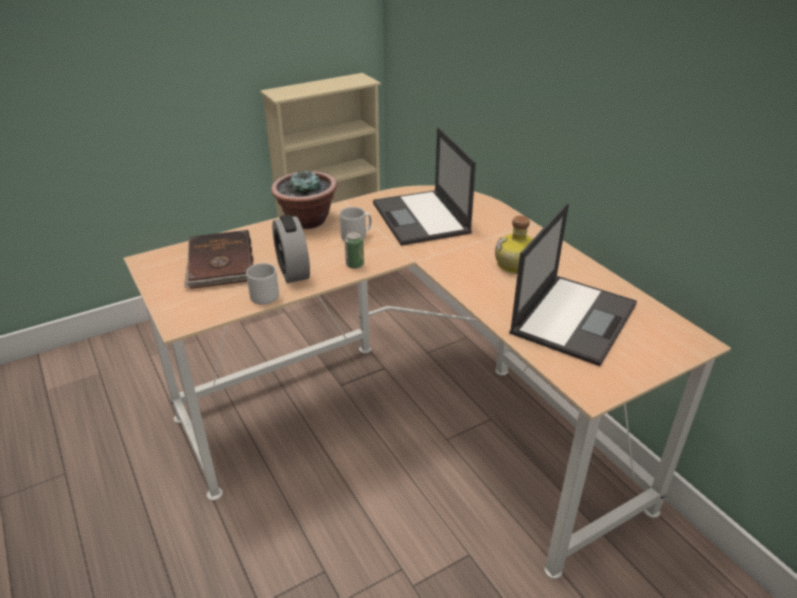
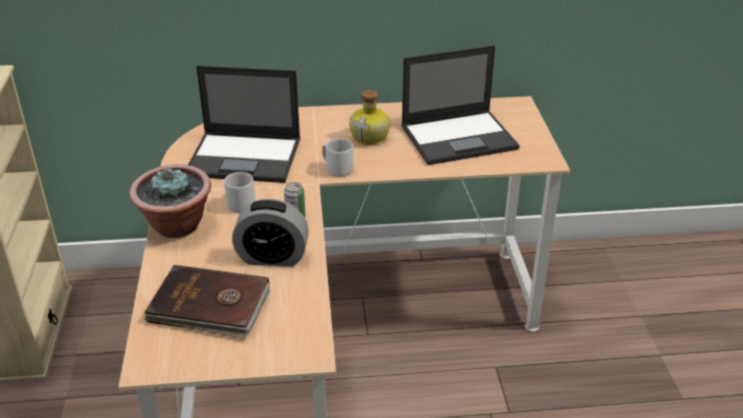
camera: 65 degrees left, 0 degrees up
grey mug [246,263,279,305] -> grey mug moved to [322,138,353,177]
laptop [509,203,637,366] -> laptop turned 105 degrees clockwise [401,45,520,165]

